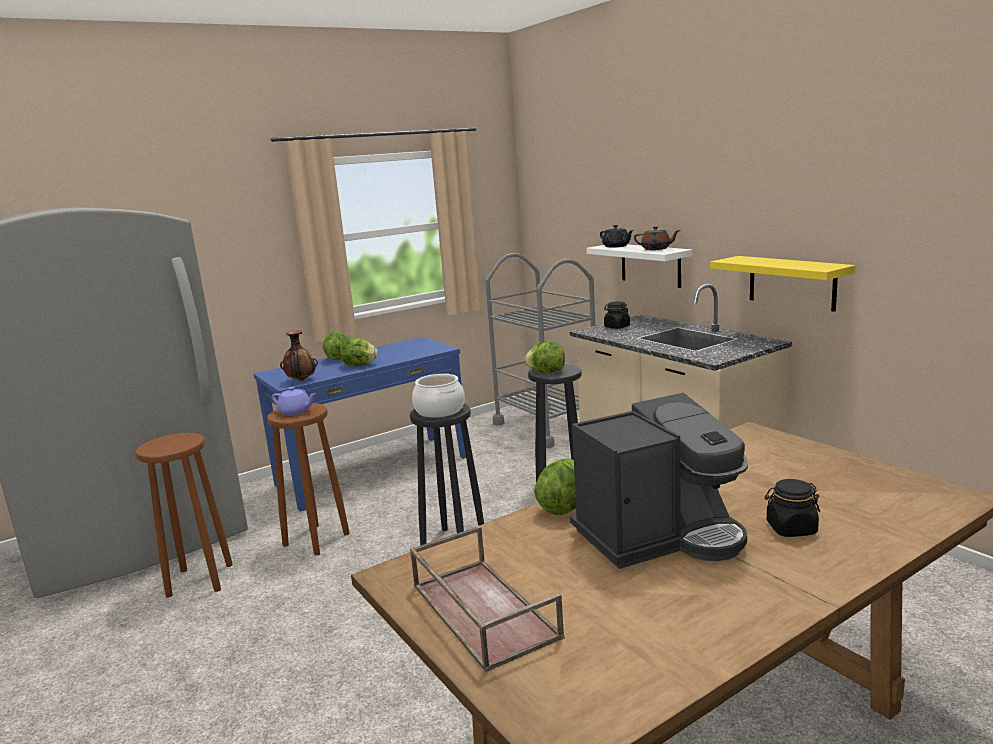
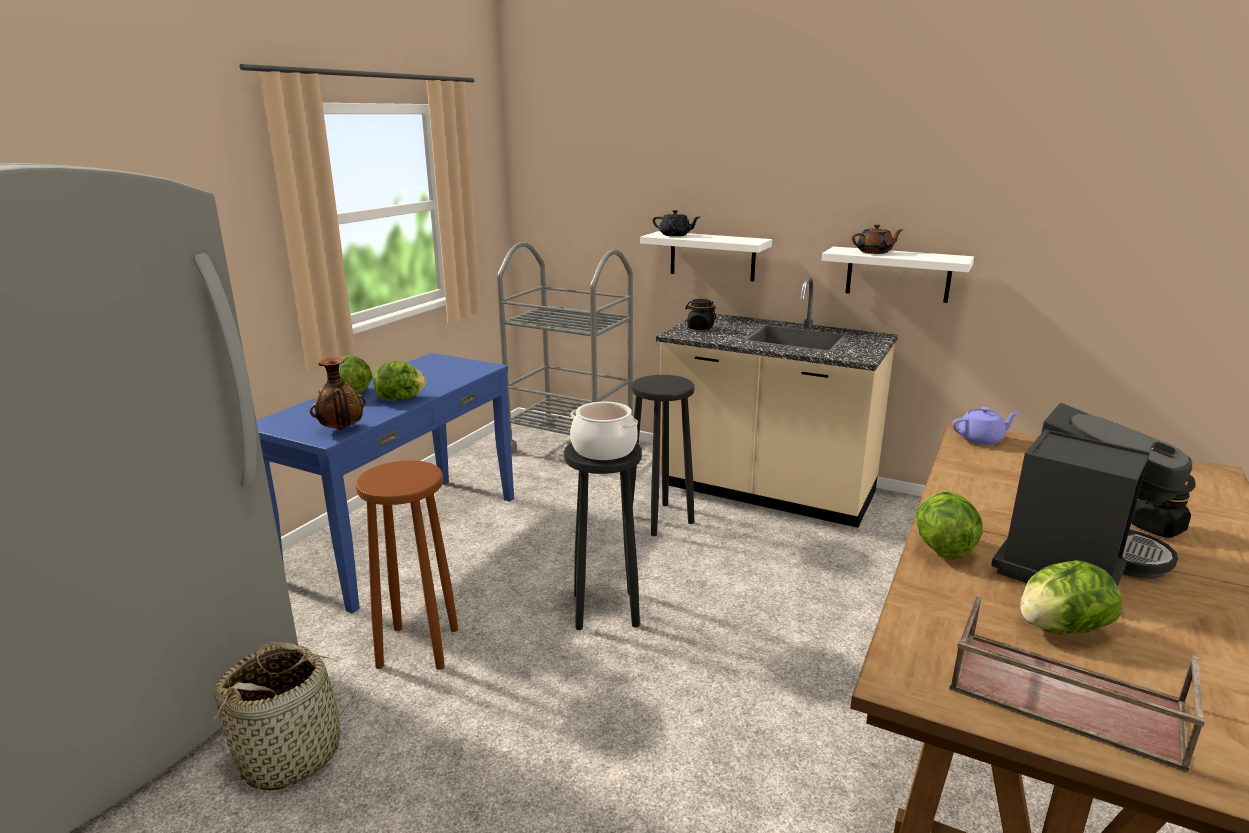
camera: 30 degrees left, 5 degrees up
brown stool [136,433,233,598] -> basket [213,642,357,791]
purple teapot [272,387,316,415] -> purple teapot moved to [952,407,1019,445]
lettuce [525,341,565,373] -> lettuce moved to [1020,560,1122,633]
brown teapot [634,226,681,250] -> brown teapot moved to [852,225,902,254]
yellow shelf [710,256,856,312] -> white shelf [822,246,974,303]

